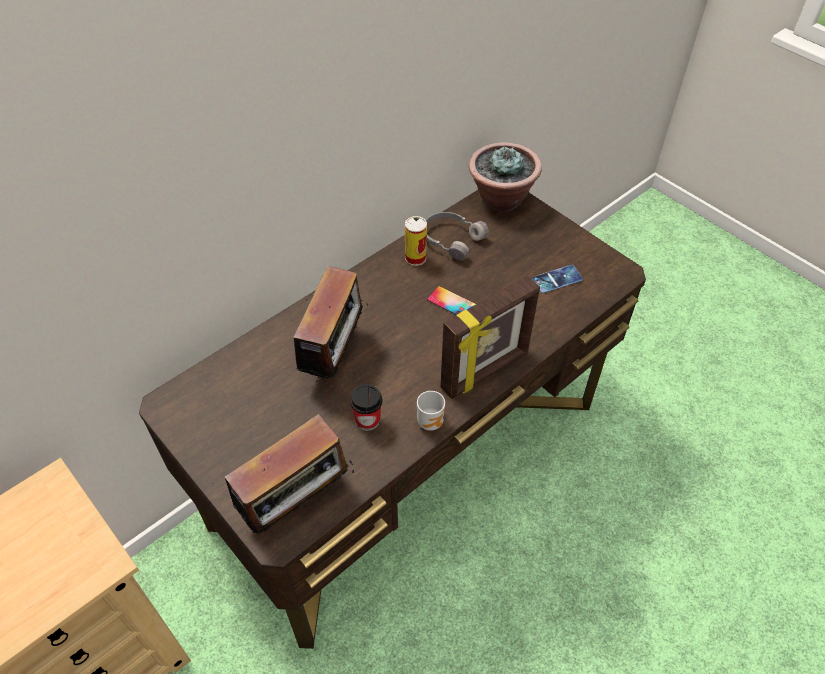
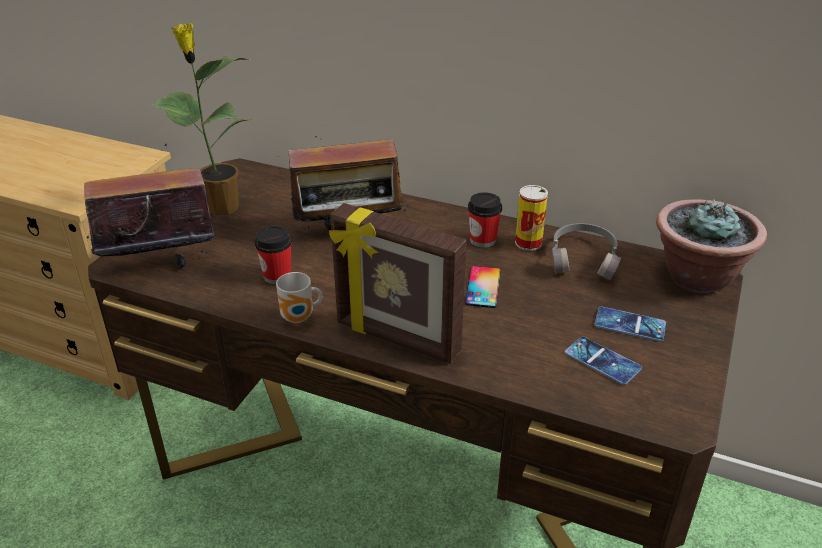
camera: 65 degrees right, 15 degrees down
radio [225,414,354,534] -> radio turned 135 degrees clockwise [84,144,219,269]
none -> potted plant [150,23,252,215]
none -> cup [468,192,502,248]
none -> phone [594,306,666,341]

